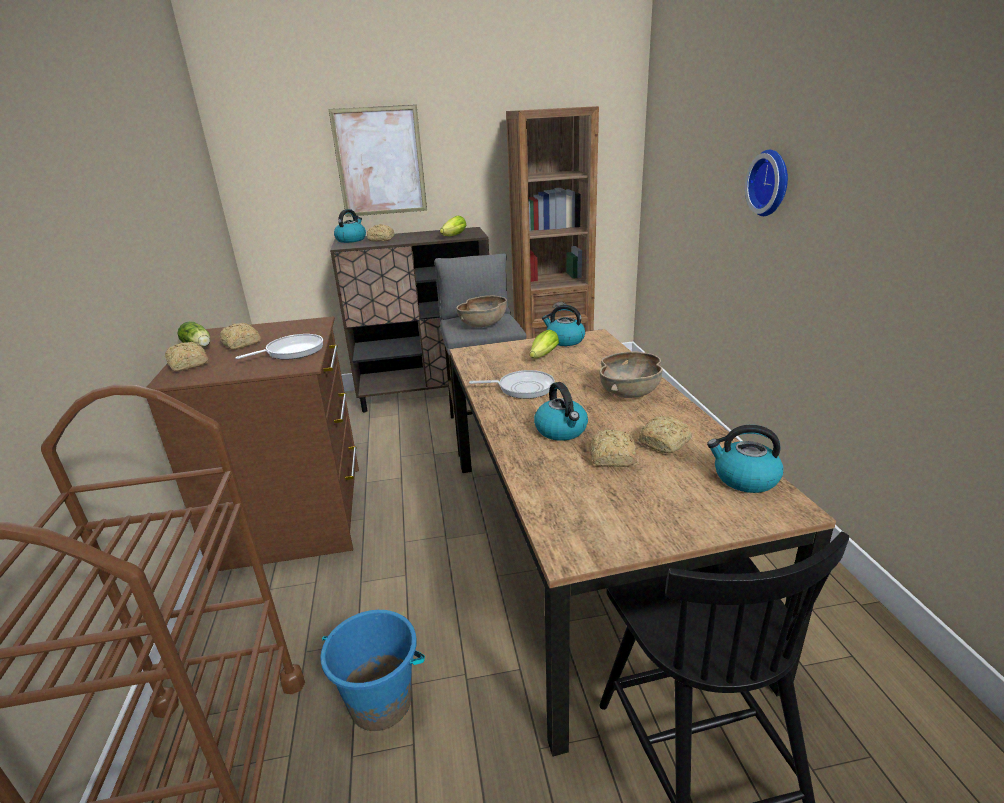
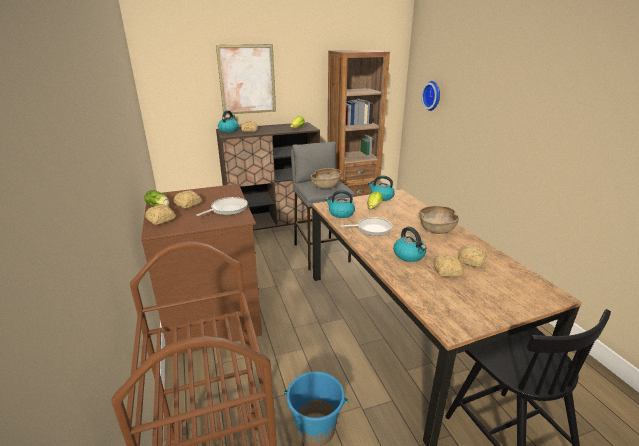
camera: 10 degrees left, 0 degrees up
kettle [707,425,783,493] -> kettle moved to [325,190,355,218]
wall clock [745,150,788,216] -> wall clock moved to [421,81,440,111]

